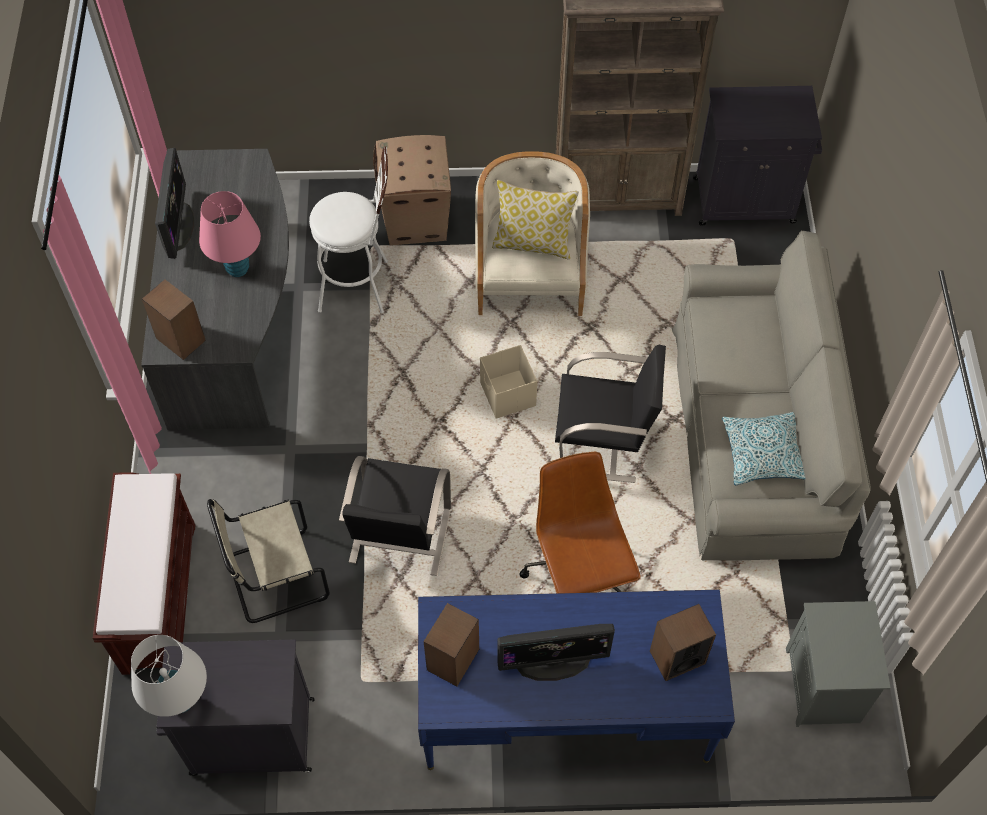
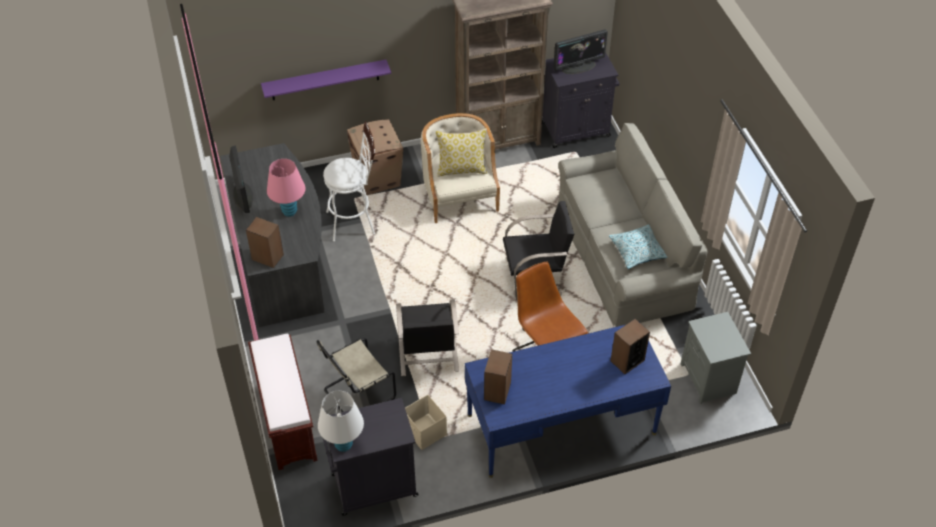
camera: 15 degrees left, 10 degrees down
beige storage box [480,345,537,419] -> beige storage box moved to [405,395,447,450]
monitor [497,624,615,681] -> monitor moved to [554,29,608,74]
none -> purple shelf [261,60,391,100]

